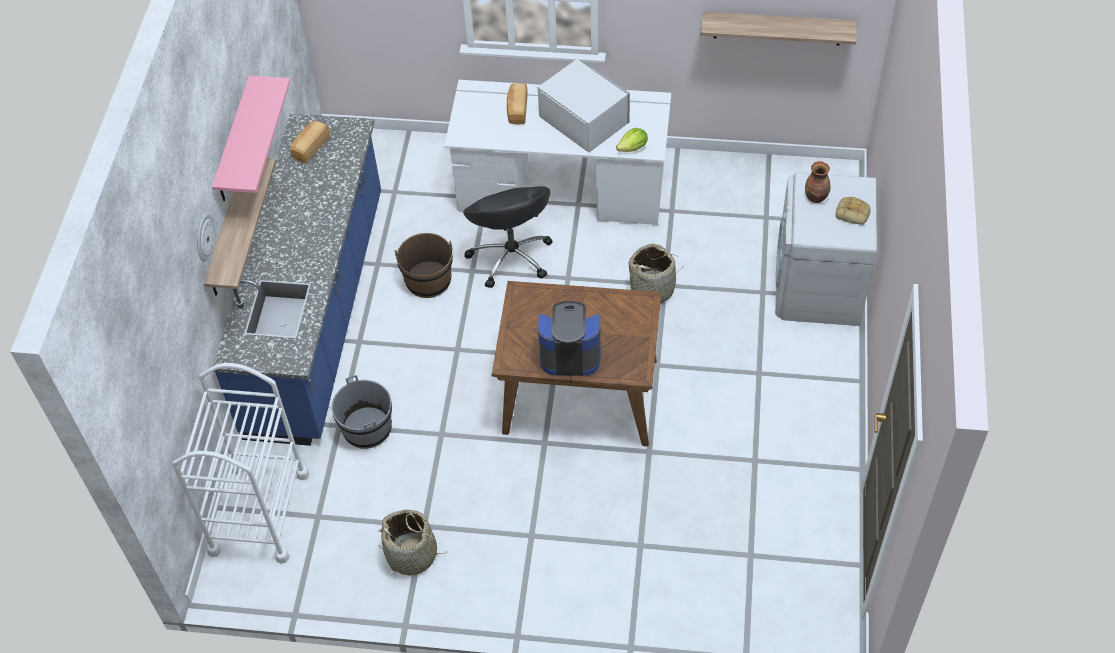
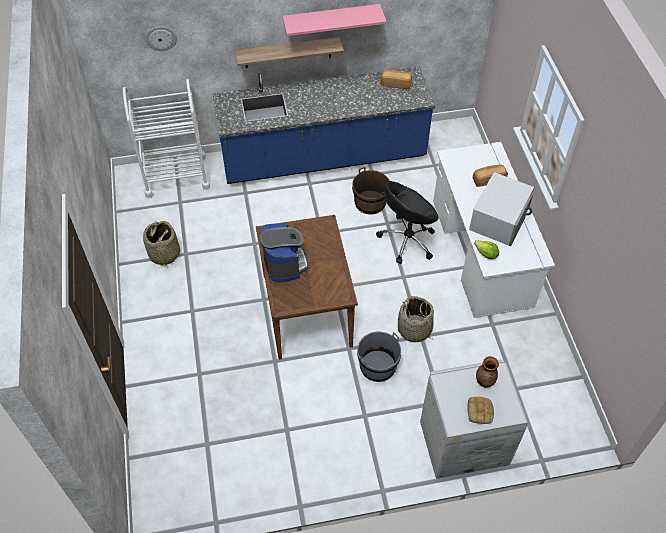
camera: 70 degrees right, 0 degrees up
wall clock [197,213,214,262] -> wall clock moved to [145,26,177,51]
grey bucket [332,375,392,449] -> grey bucket moved to [357,332,401,382]
shelf [701,12,856,46] -> none

